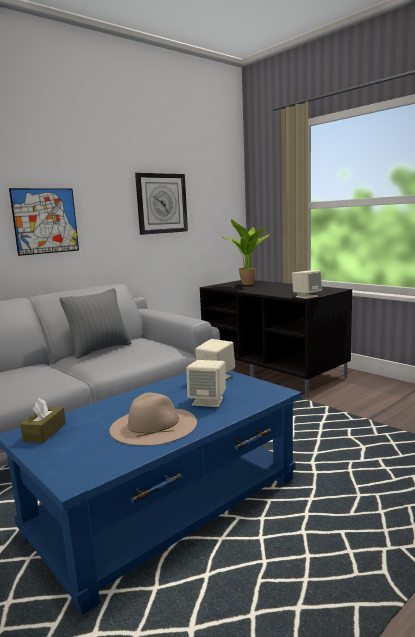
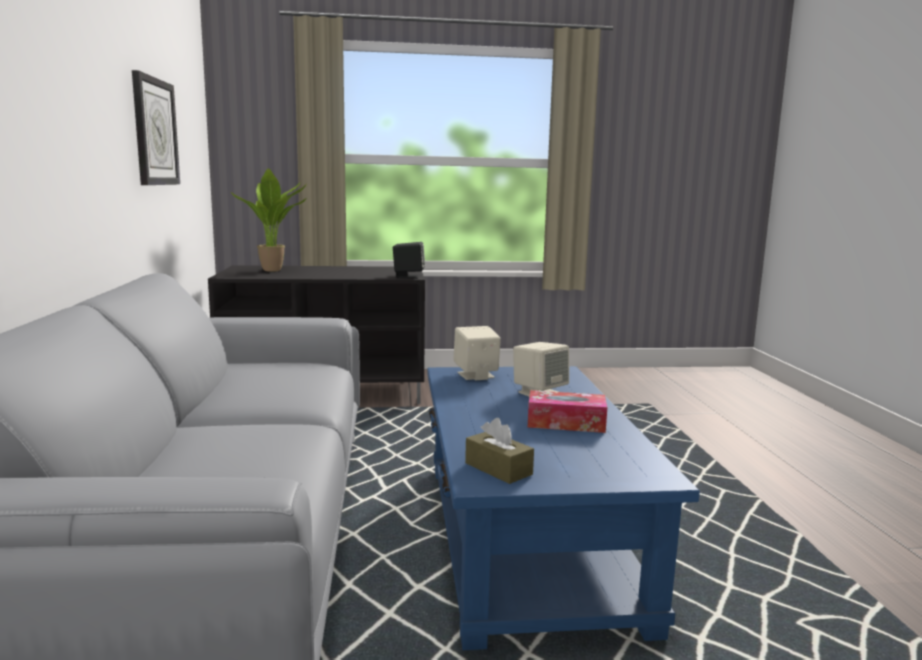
camera: 55 degrees left, 0 degrees up
picture [9,188,79,256] -> none
grey pillow [59,288,131,359] -> none
beige hat [110,393,197,446] -> tissue box [528,390,607,433]
beige speaker [292,270,322,299] -> black speaker [393,242,425,279]

